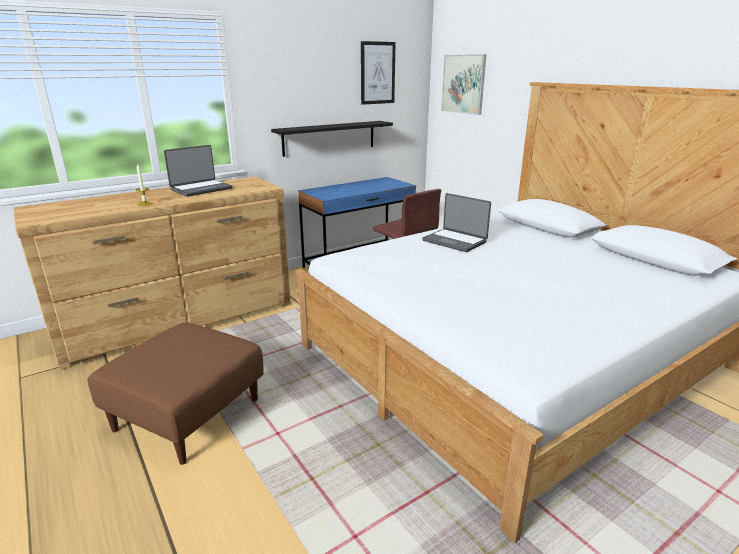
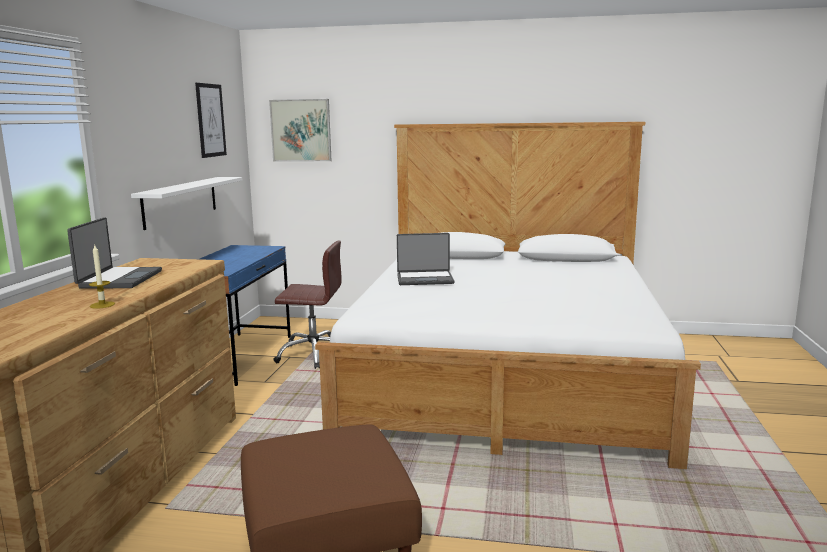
camera: 45 degrees left, 10 degrees down
black shelf [271,121,393,157] -> white shelf [131,177,242,230]

